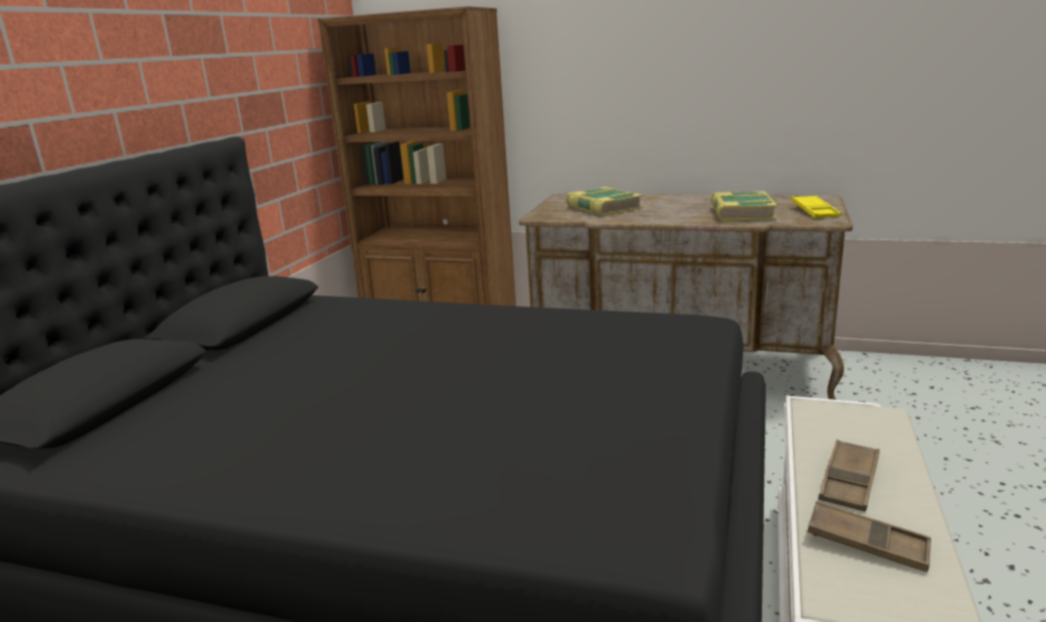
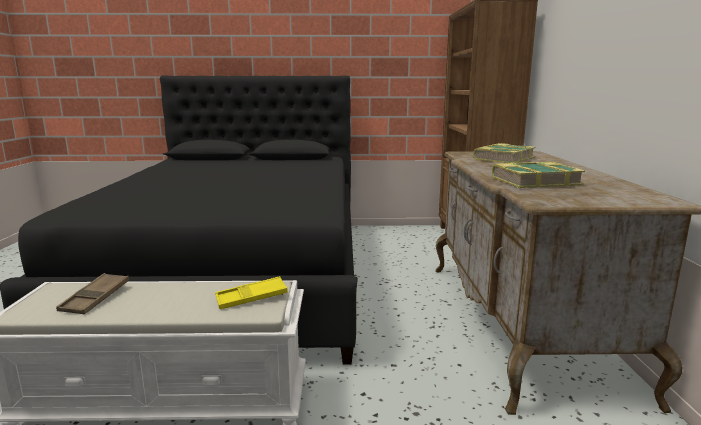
camera: 70 degrees right, 5 degrees down
yellow tray [791,195,841,218] -> yellow tray moved to [215,276,288,309]
brown tray [818,440,880,512] -> none

